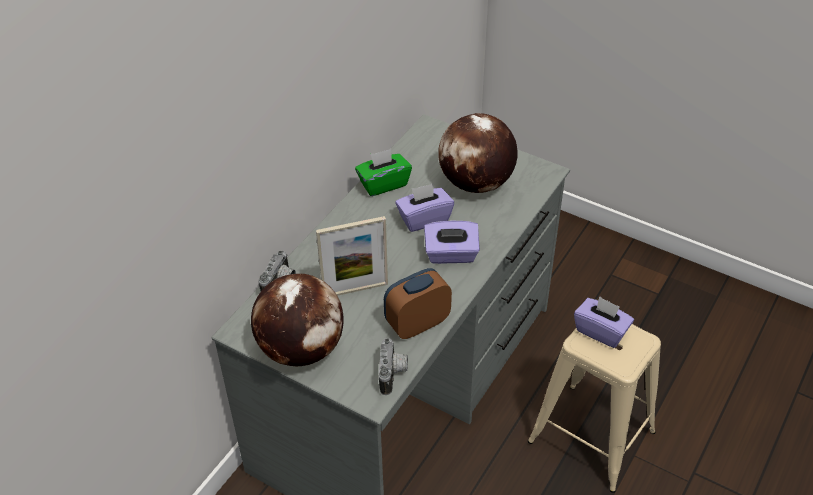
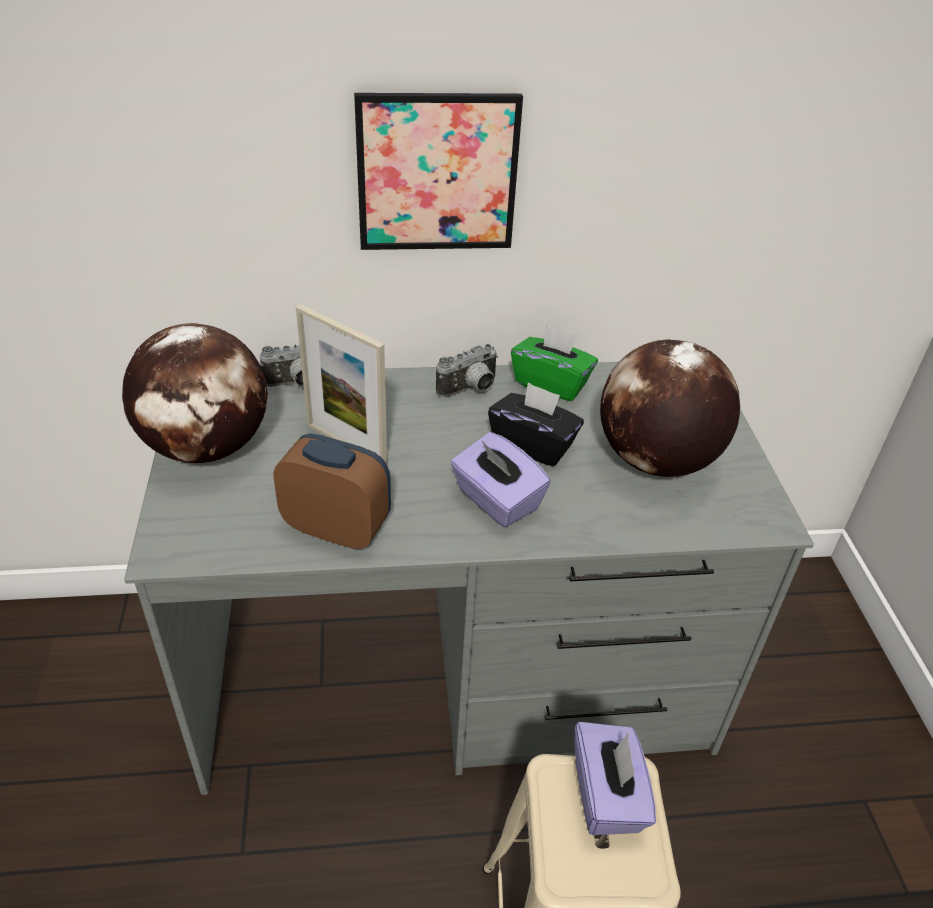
camera: 50 degrees right, 5 degrees down
camera [379,338,408,395] -> camera moved to [436,344,498,398]
purple tissue box [395,184,454,232] -> black tissue box [488,382,584,466]
none -> picture [354,93,523,250]

